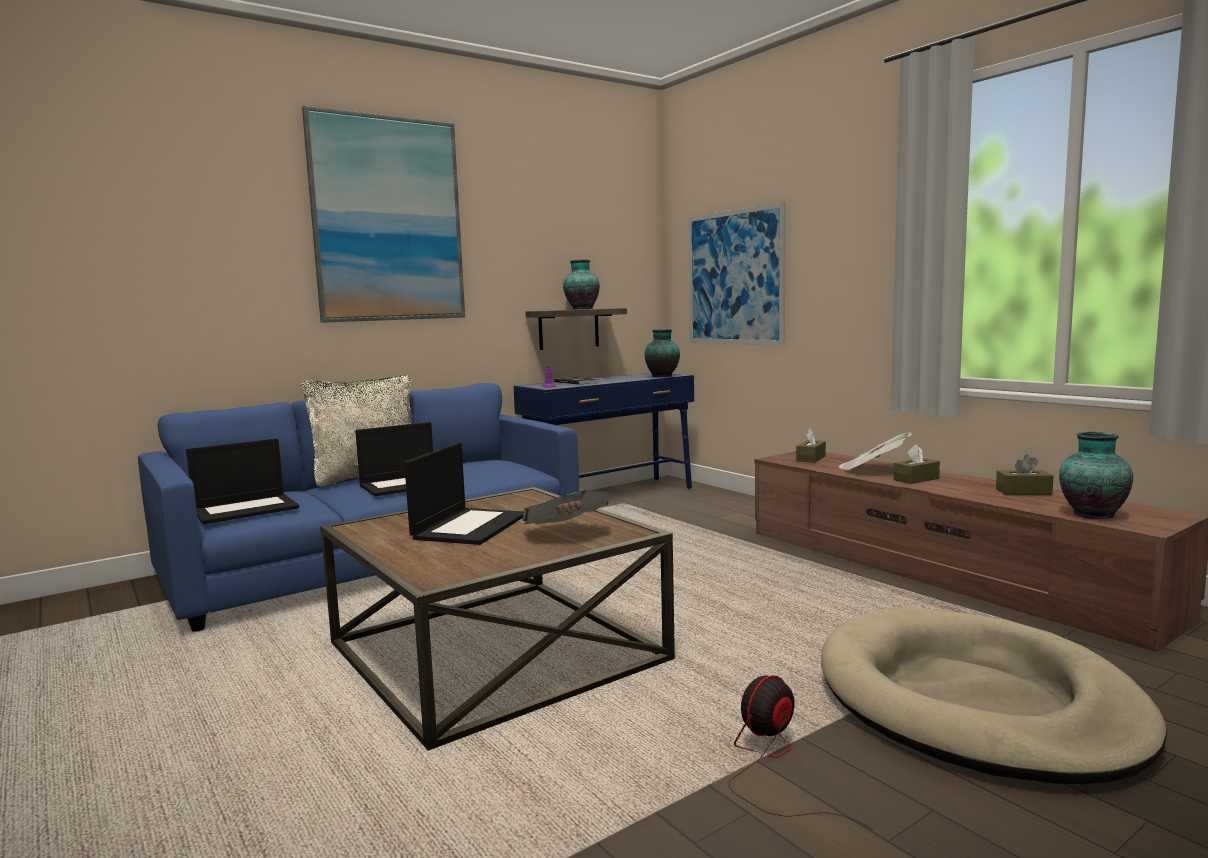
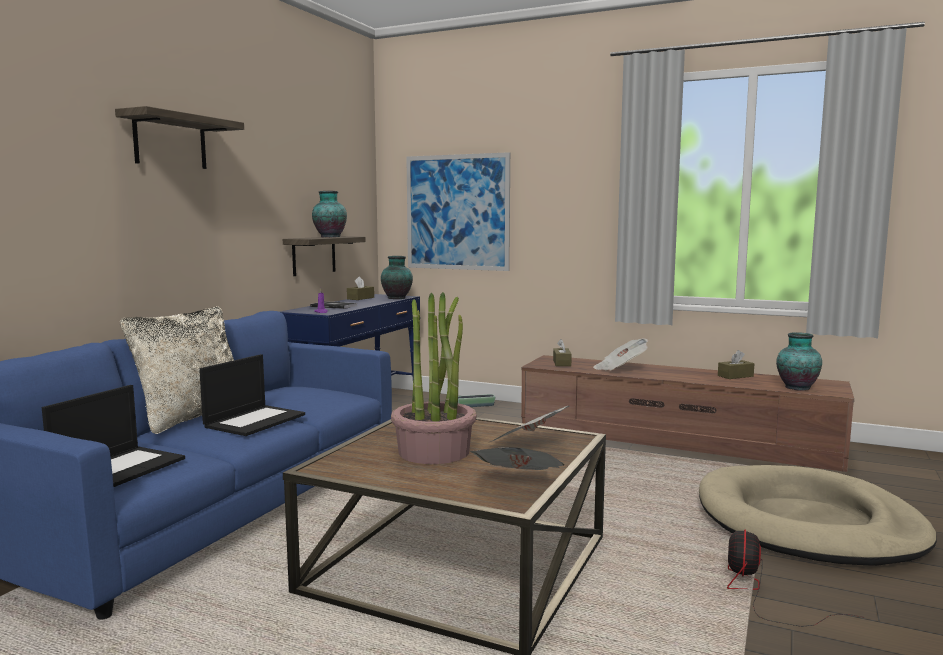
camera: 30 degrees left, 0 degrees up
picture [302,106,465,323] -> shelf [115,106,244,169]
laptop [404,443,524,545] -> potted plant [391,292,477,464]
brown tissue box [893,444,940,484] -> brown tissue box moved to [347,276,374,300]
none -> planter [458,394,496,407]
none -> newspaper [470,447,565,470]

